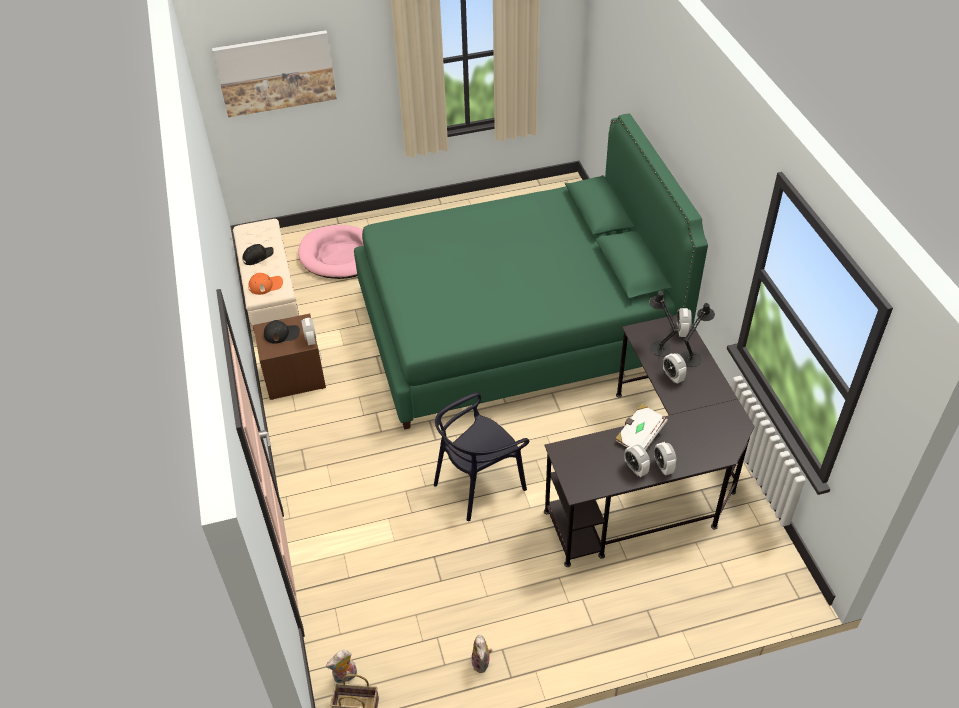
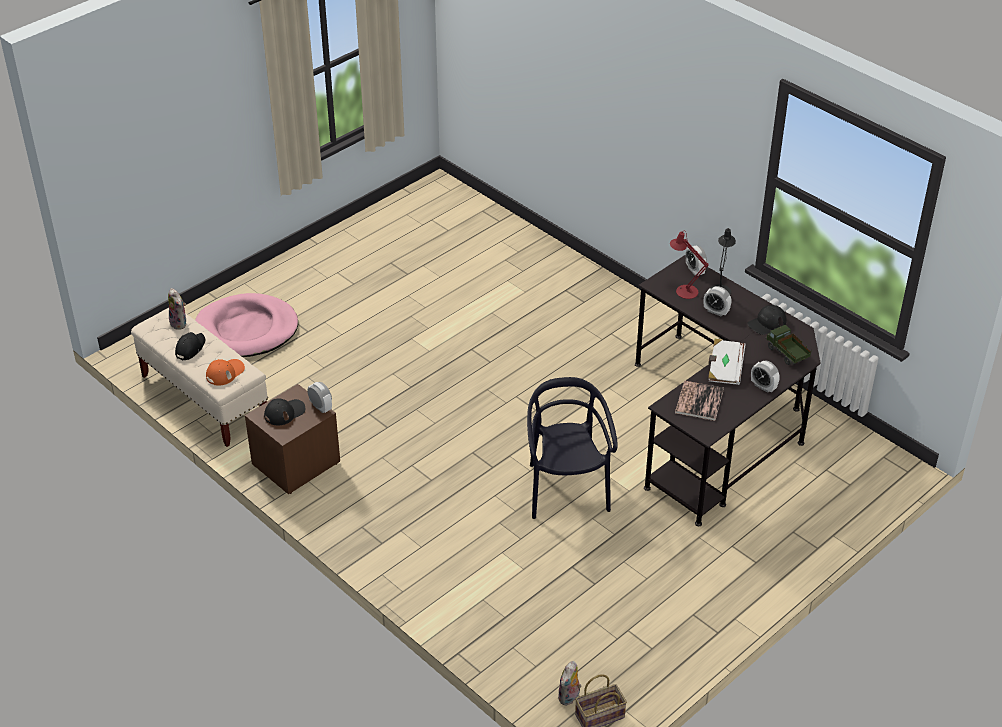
camera: 30 degrees left, 5 degrees down
picture [212,30,337,117] -> none
green bed [354,114,708,430] -> none
black chair [434,393,529,521] -> black chair turned 150 degrees clockwise [527,377,618,519]
plush toy [471,634,493,673] -> plush toy moved to [168,288,186,330]
alarm clock [625,444,650,477] -> none
black table lamp [649,291,678,356] -> red table lamp [670,232,709,299]
none -> book [675,381,724,421]
none -> black cap [748,305,787,335]
none -> toy truck [766,325,812,365]

